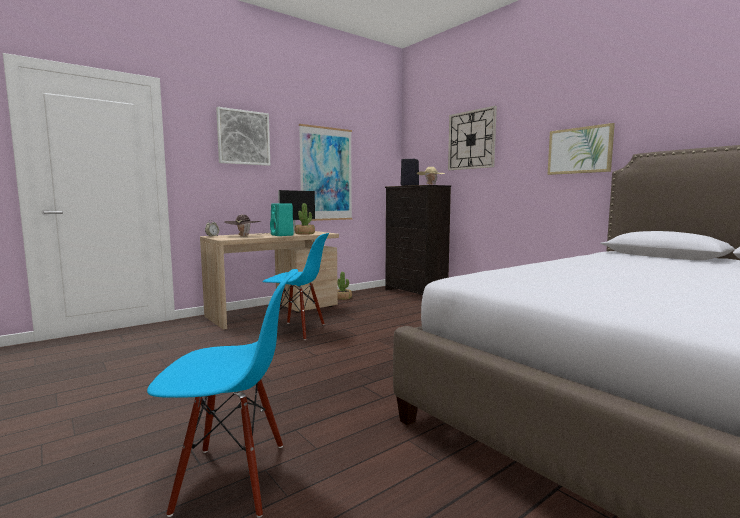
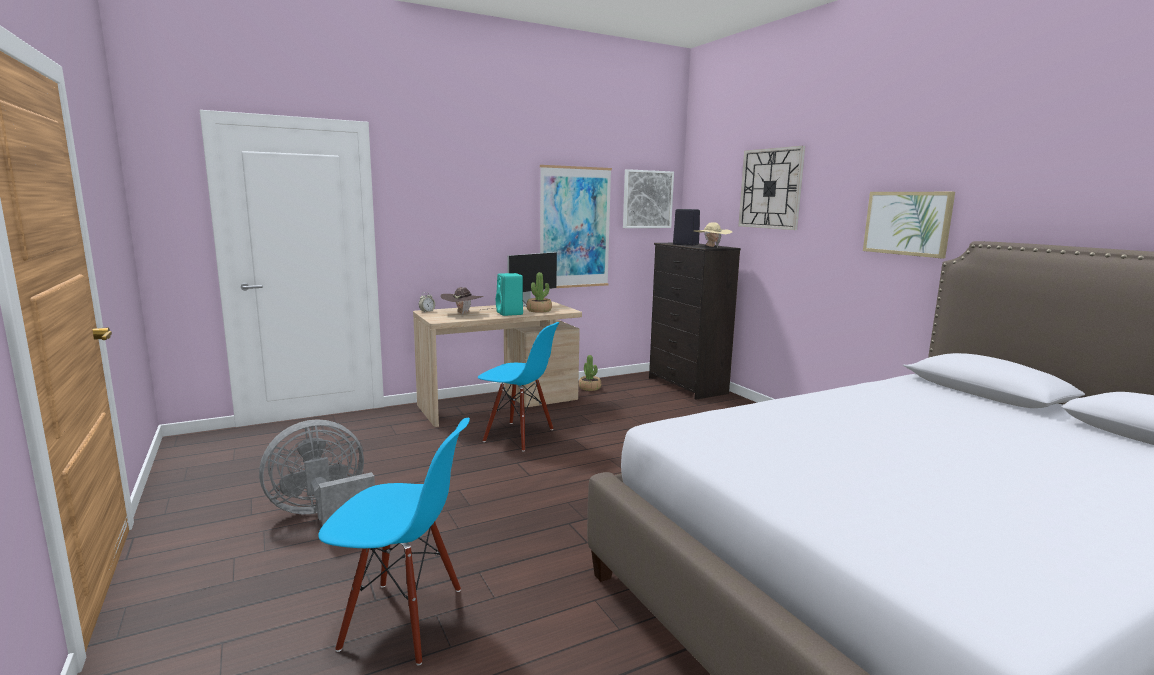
camera: 10 degrees right, 5 degrees up
picture [216,107,270,166] -> picture moved to [623,169,674,228]
none -> grey fan [259,419,375,526]

